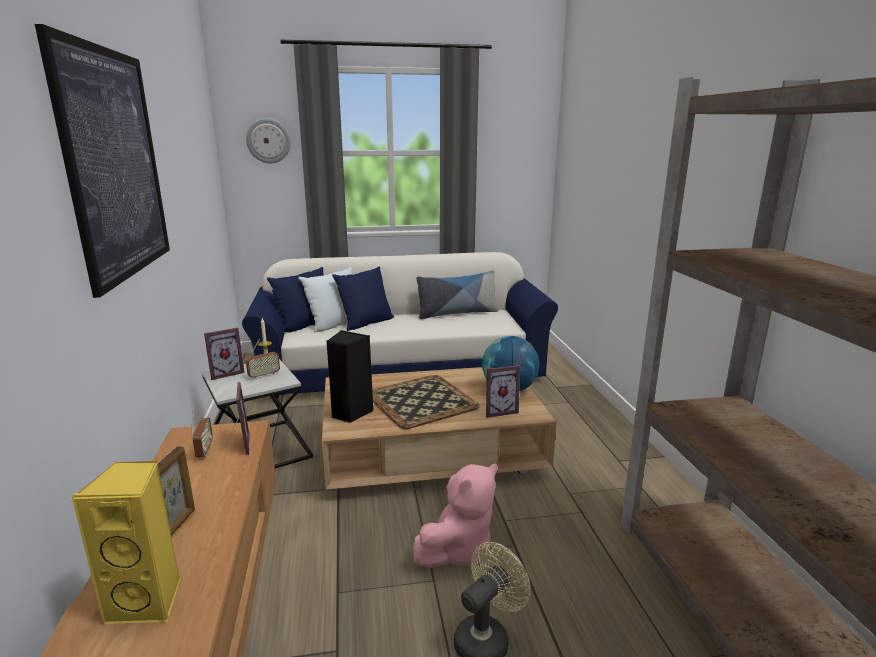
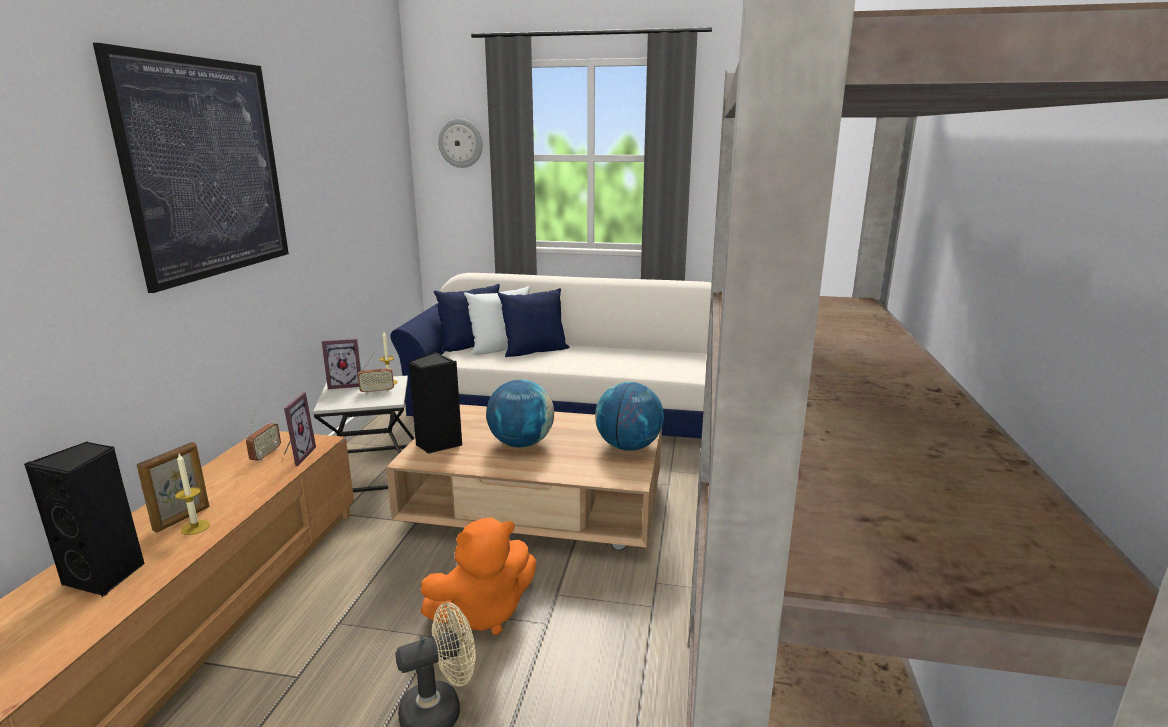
camera: 20 degrees right, 0 degrees up
yellow speaker [71,461,180,624] -> black speaker [24,441,145,597]
tray [372,375,480,429] -> globe [486,379,554,448]
pink plush toy [413,464,497,568] -> orange plush toy [420,518,536,635]
pillow [416,270,499,319] -> none
picture frame [486,365,520,418] -> none
none -> candle [175,454,210,535]

